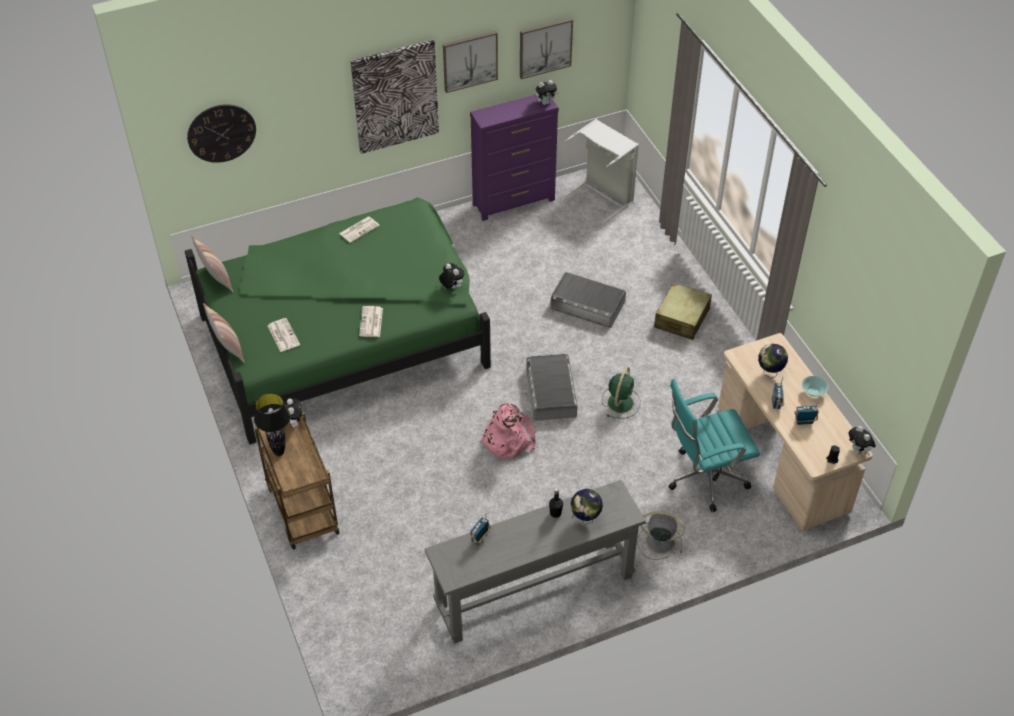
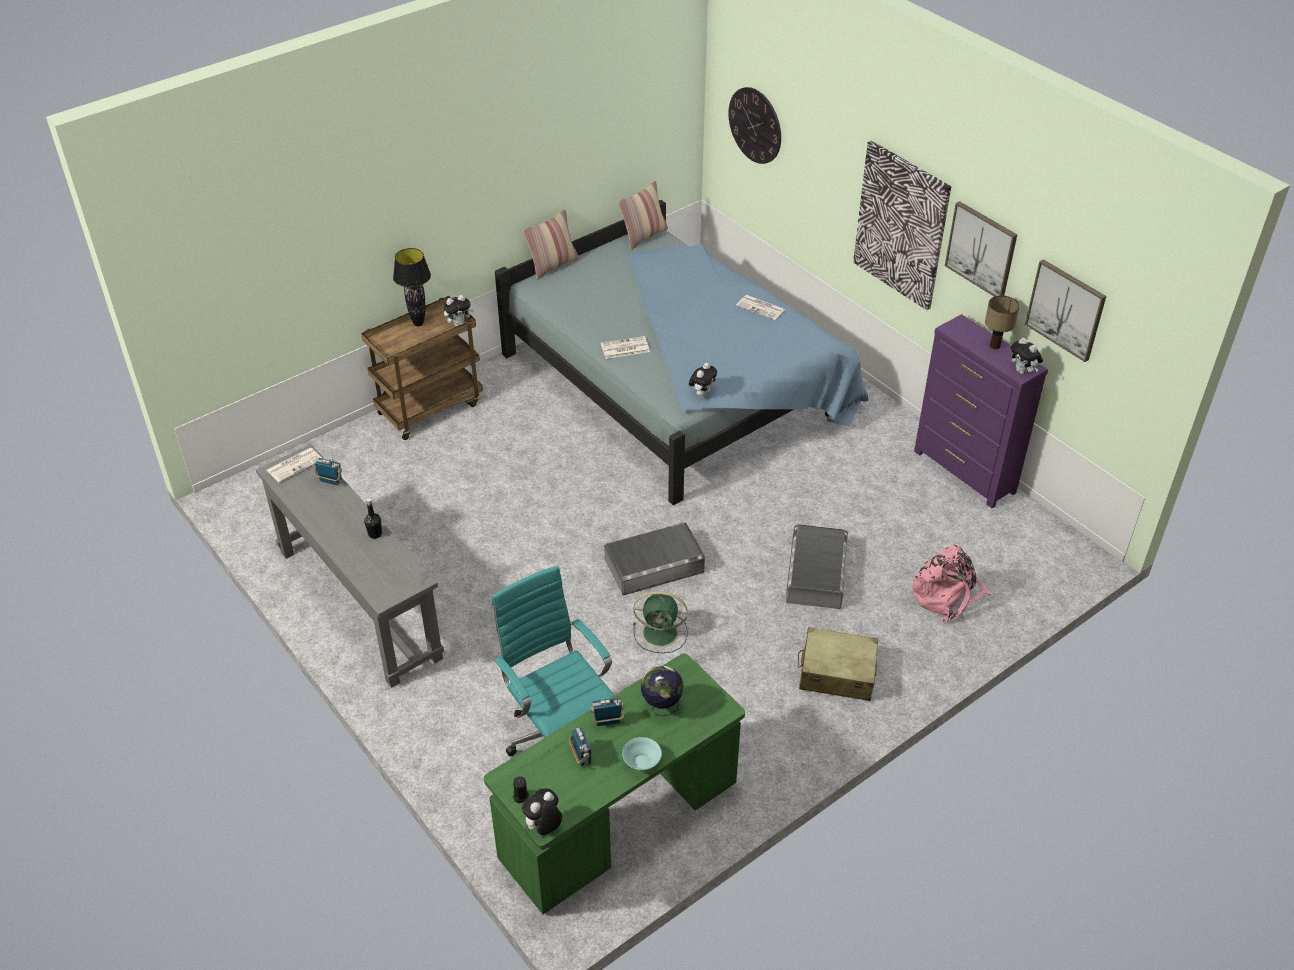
camera: 75 degrees right, 5 degrees down
green bed [185,197,491,444] -> blue bed [495,200,868,505]
newspaper [268,318,300,352] -> newspaper moved to [267,448,322,482]
pink backpack [479,403,536,459] -> pink backpack moved to [912,545,991,622]
grey laundry basket [562,119,639,224] -> none
globe [571,489,603,525] -> none
grey fan [637,511,685,560] -> none
beige desk [718,333,873,530] -> green desk [484,653,745,914]
none -> table lamp [985,296,1020,349]

